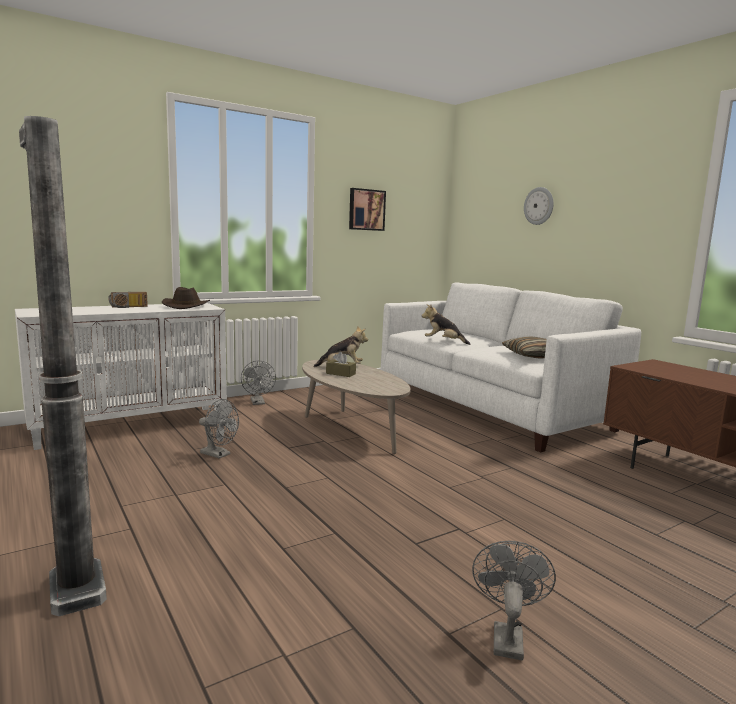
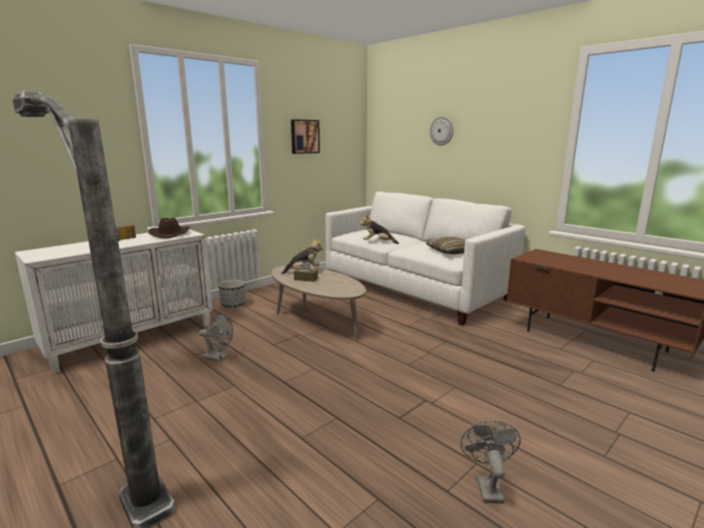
camera: 10 degrees left, 5 degrees up
grey fan [241,361,276,405] -> planter [218,280,246,307]

